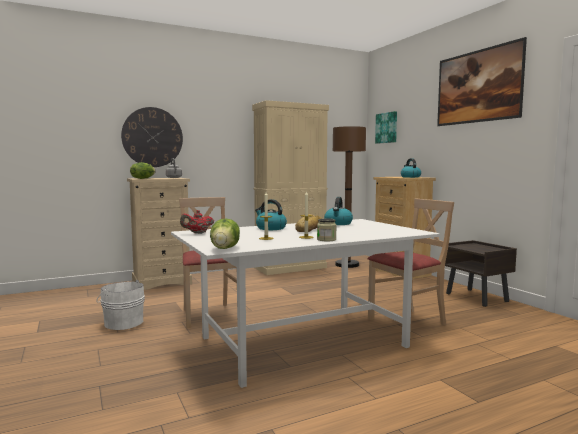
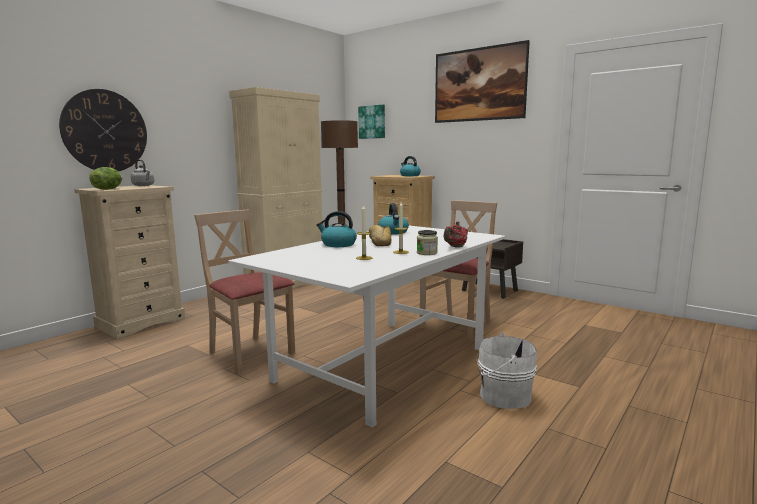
camera: 25 degrees left, 5 degrees up
white bucket [96,280,145,330] -> white bucket moved to [476,333,537,409]
red teapot [180,210,214,234] -> red teapot moved to [444,221,468,247]
lettuce [210,218,240,249] -> none

